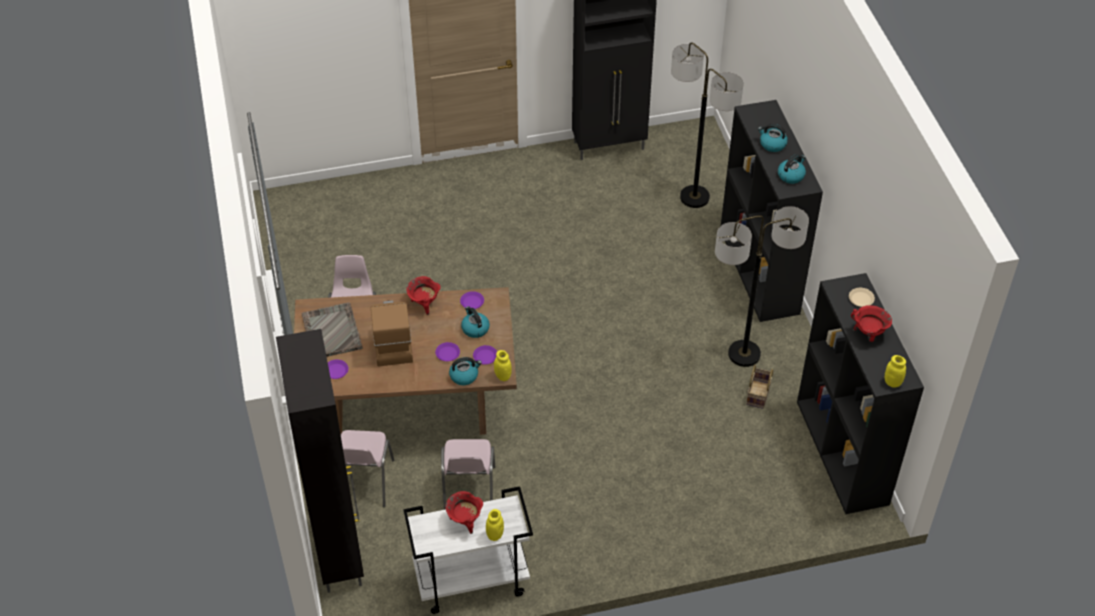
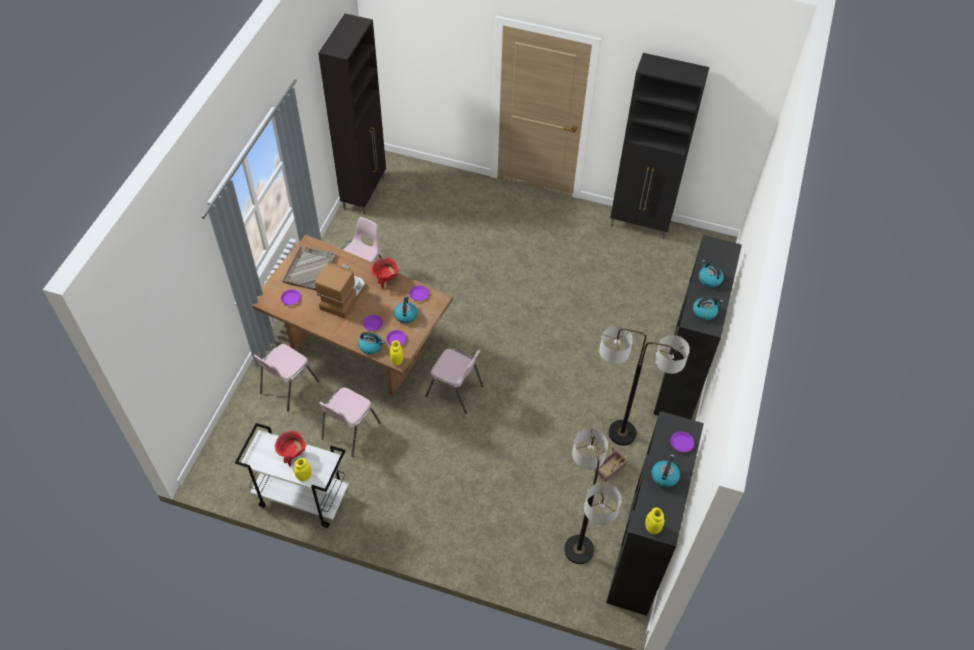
camera: 30 degrees right, 5 degrees up
black cabinet [276,329,364,593] -> black cabinet moved to [318,14,386,215]
floor lamp [671,43,744,208] -> floor lamp moved to [564,428,622,564]
beige plate [849,288,875,307] -> purple plate [670,431,694,452]
red cooking pot [851,305,892,342] -> kettle [651,454,680,488]
none -> pink chair [425,349,483,414]

